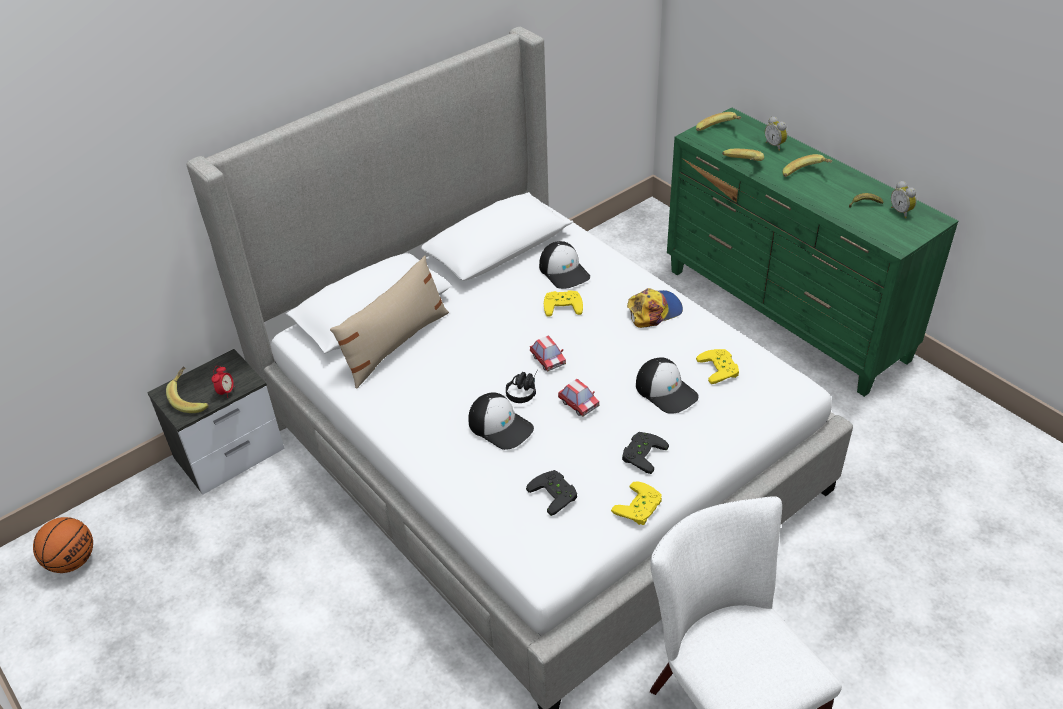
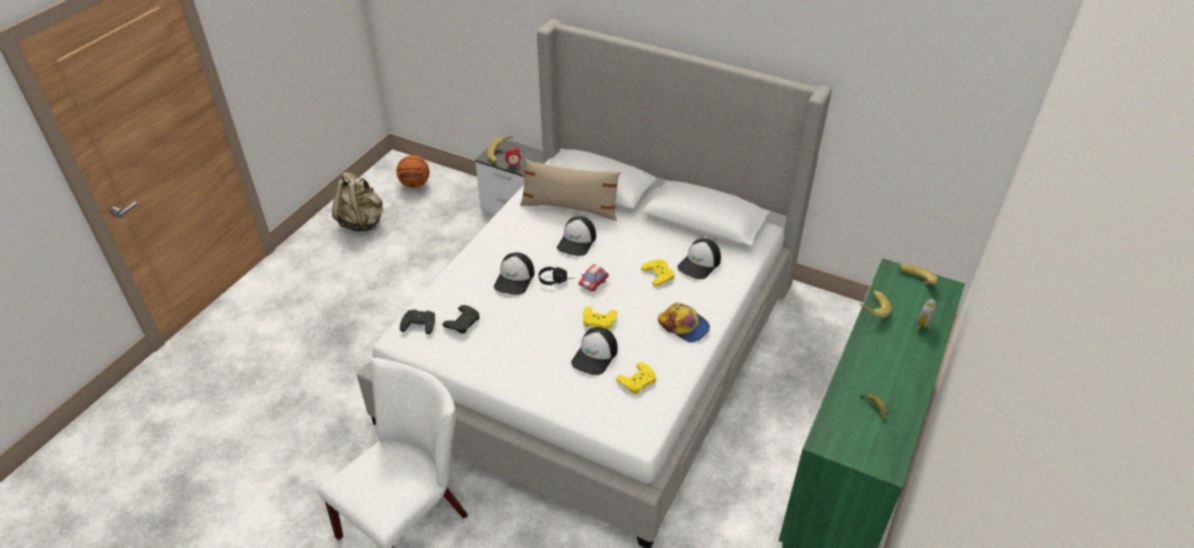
camera: 65 degrees right, 0 degrees up
toy car [558,379,600,416] -> none
yellow game controller [611,481,662,525] -> yellow game controller moved to [583,306,617,330]
black game controller [622,432,669,474] -> black game controller moved to [400,310,435,334]
banana [782,154,832,177] -> none
alarm clock [891,181,917,218] -> none
none -> beige backpack [332,172,383,232]
none -> cap [557,216,596,256]

